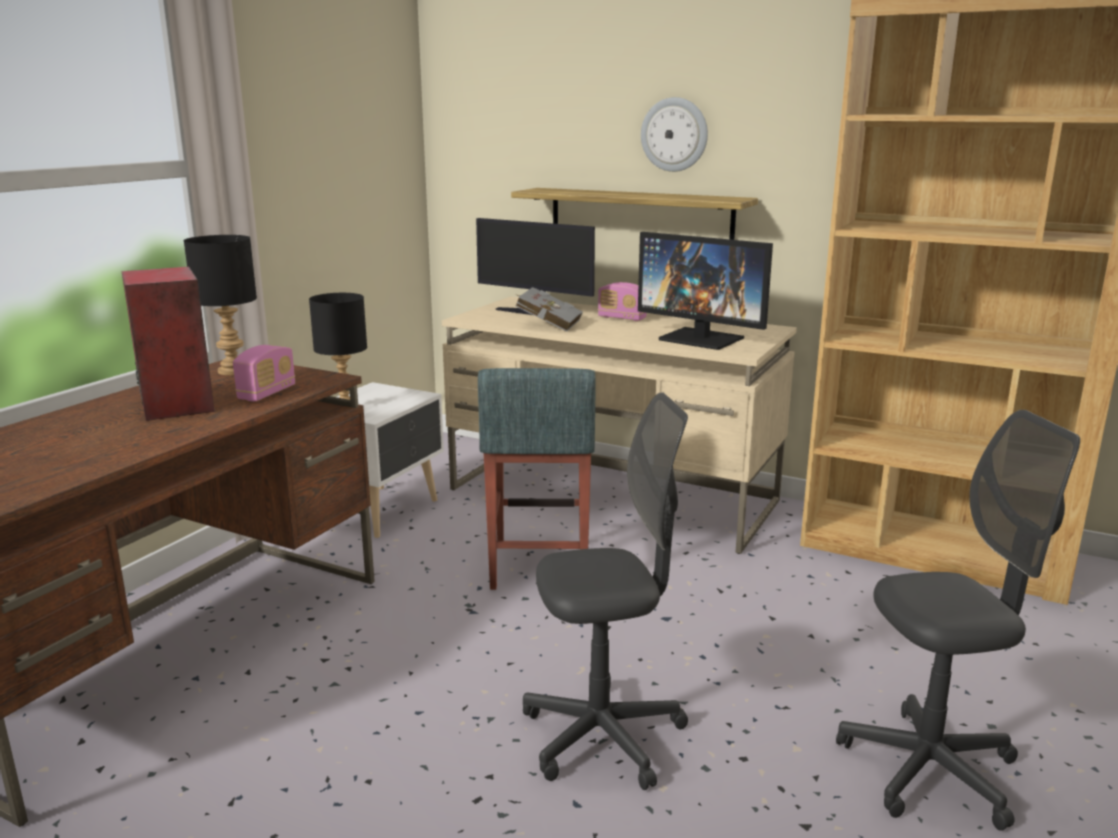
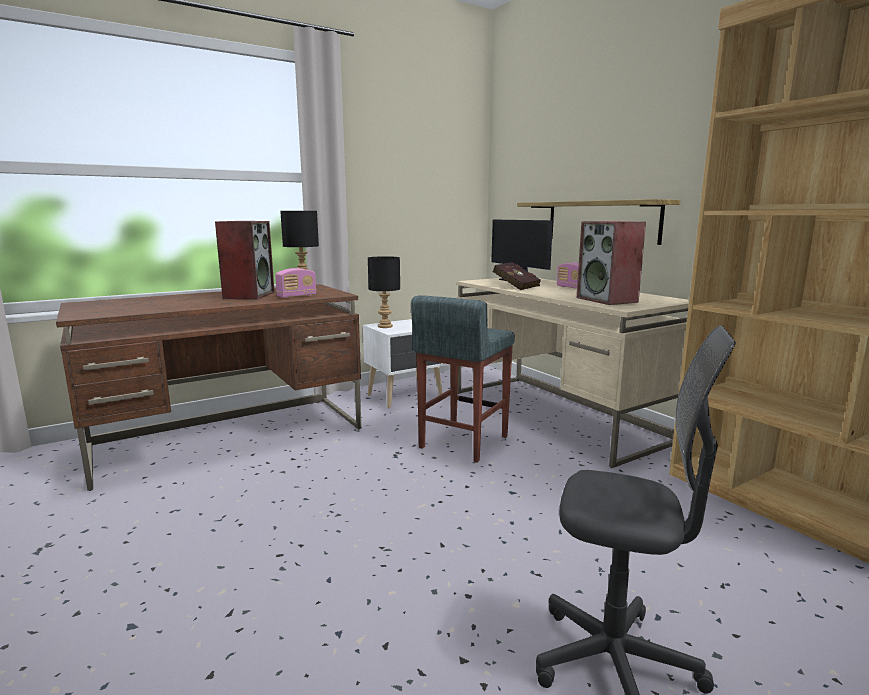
camera: 30 degrees right, 5 degrees down
grey book [515,287,583,332] -> red book [493,262,540,290]
grey office chair [523,392,688,790] -> none
monitor [638,232,773,350] -> speaker [577,221,646,305]
wall clock [641,97,708,172] -> none

